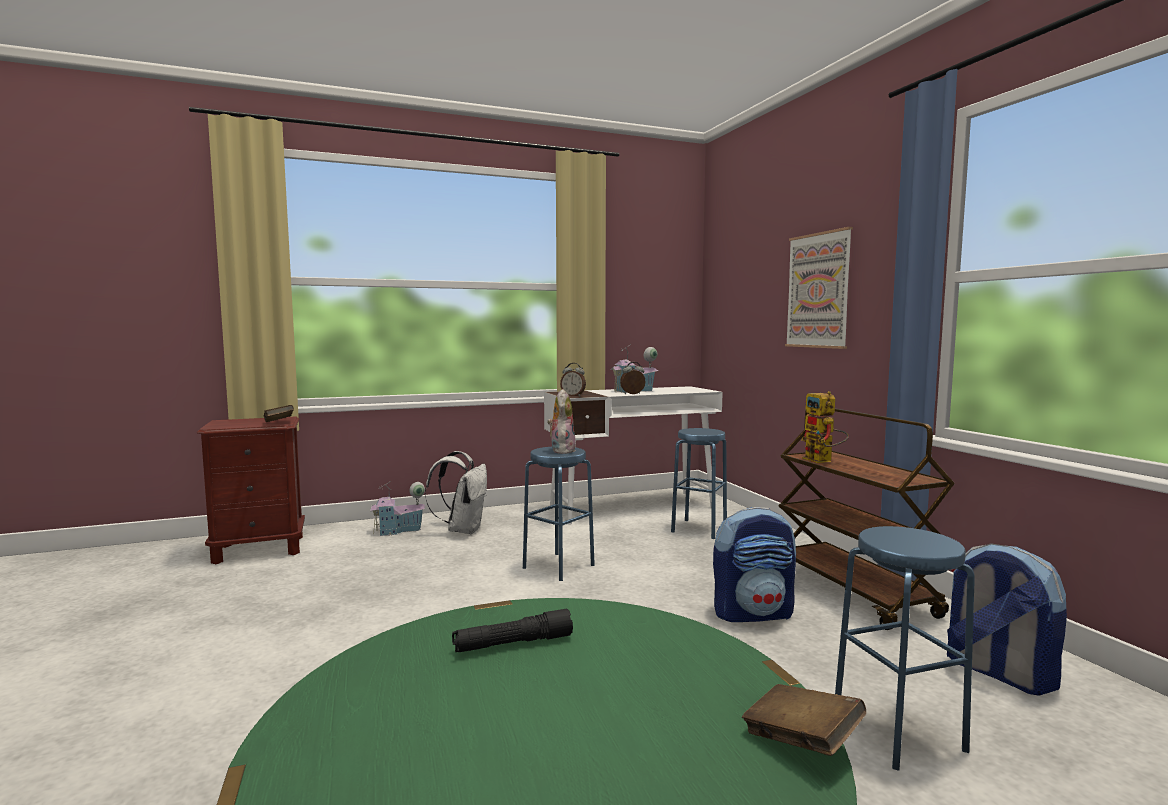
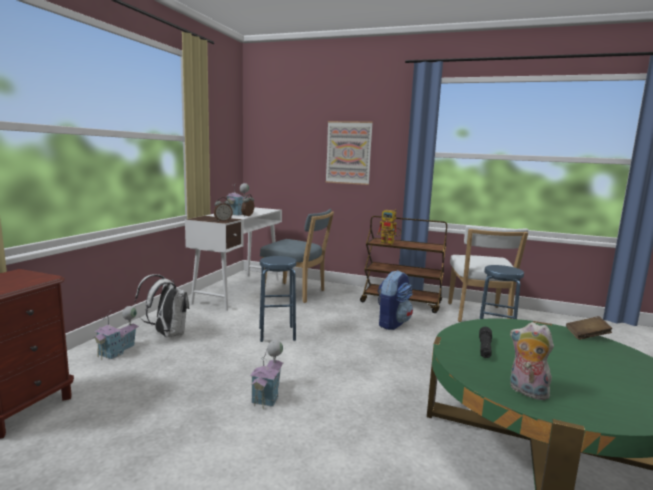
camera: 50 degrees left, 5 degrees up
brown book [264,405,294,422] -> none
plush toy [547,389,576,454] -> plush toy moved to [510,322,554,400]
blue stool [671,428,727,539] -> blue chair [260,209,334,303]
backpack [947,543,1067,696] -> white chair [448,225,529,322]
none -> toy house [250,340,283,409]

